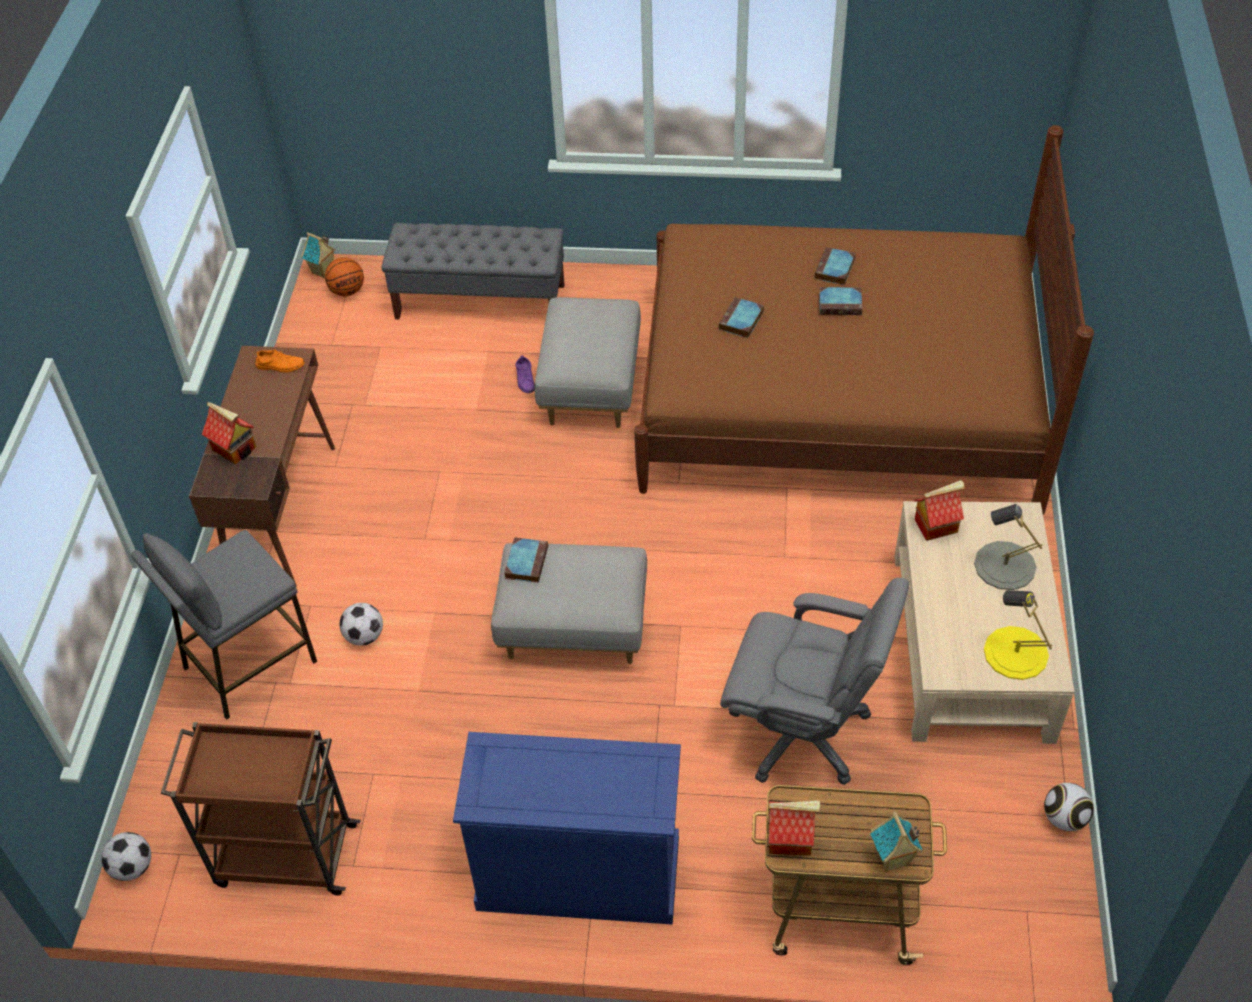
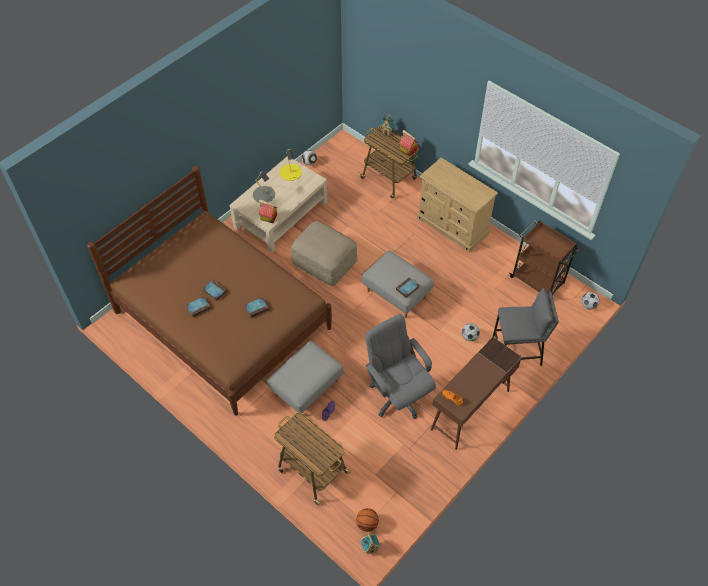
camera: 145 degrees left, 5 degrees up
toy house [202,402,256,465] -> none
grey bench [382,223,565,320] -> cart [274,412,351,505]
blue dresser [453,732,681,925] -> beige dresser [417,158,498,253]
grey office chair [720,578,909,785] -> grey office chair moved to [365,314,436,419]
none -> beige ottoman [291,221,357,286]

